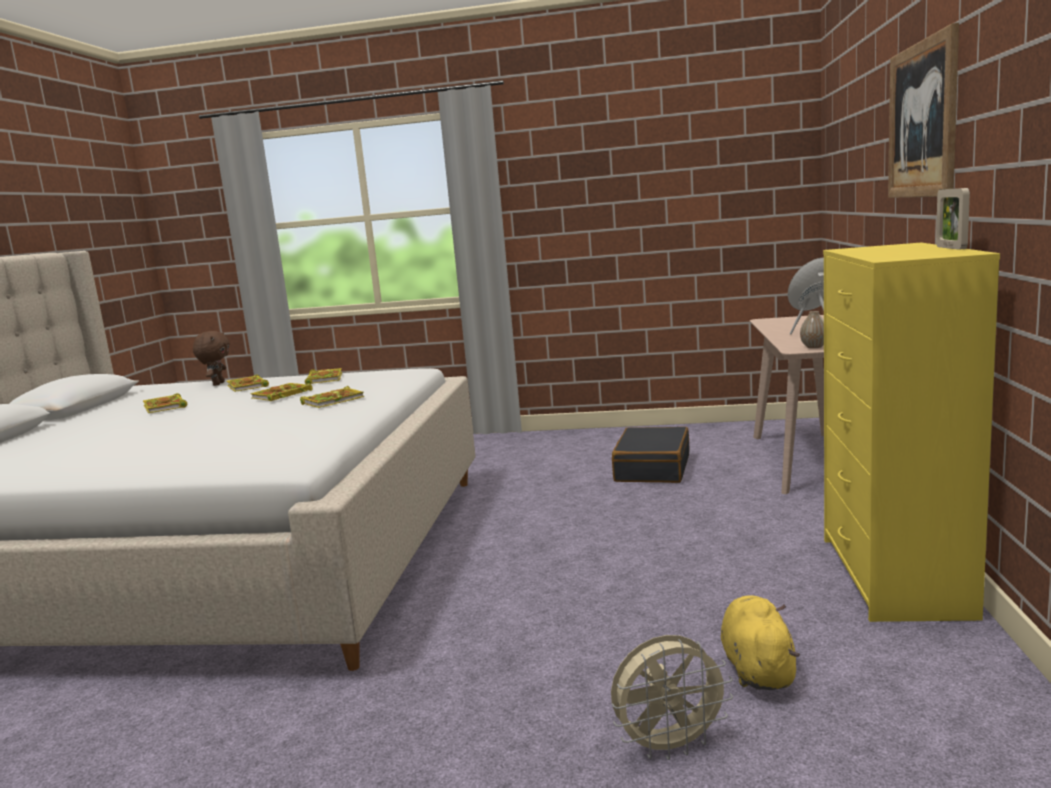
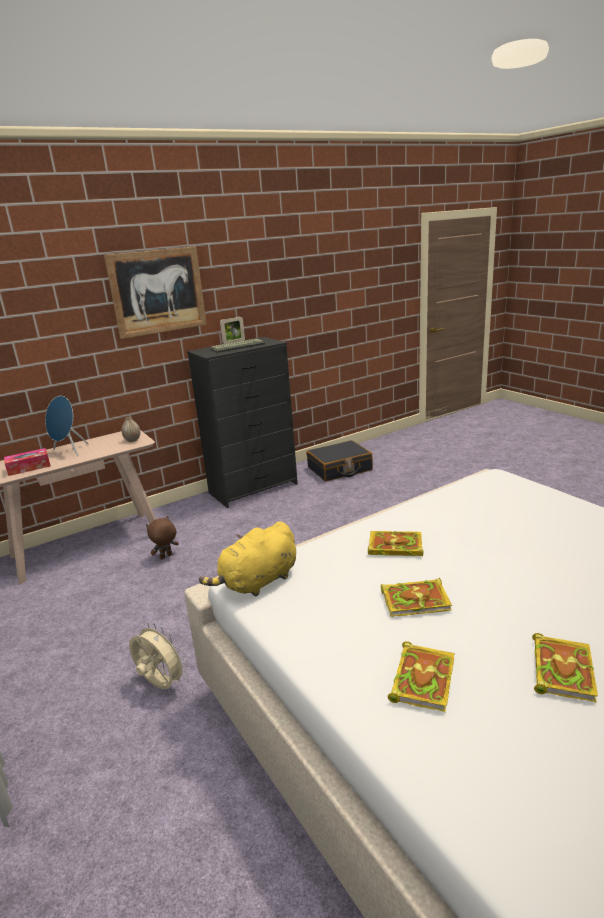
camera: 130 degrees left, 10 degrees up
brown plush toy [193,331,229,386] -> brown plush toy moved to [146,516,179,559]
book [305,368,342,384] -> none
beige fan [611,635,733,760] -> beige fan moved to [129,623,188,689]
black suitcase [612,427,689,483] -> black suitcase moved to [307,440,373,481]
yellow plush toy [721,595,800,690] -> yellow plush toy moved to [199,522,296,597]
yellow dresser [823,243,1000,622] -> black dresser [187,337,298,508]
none -> tissue box [4,448,51,476]
none -> keyboard [210,339,265,353]

